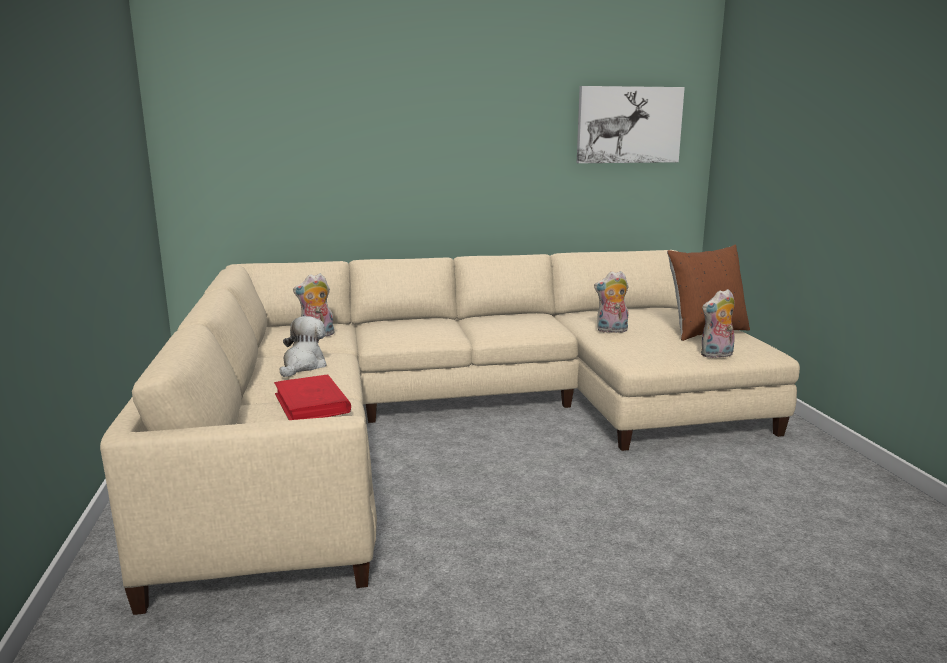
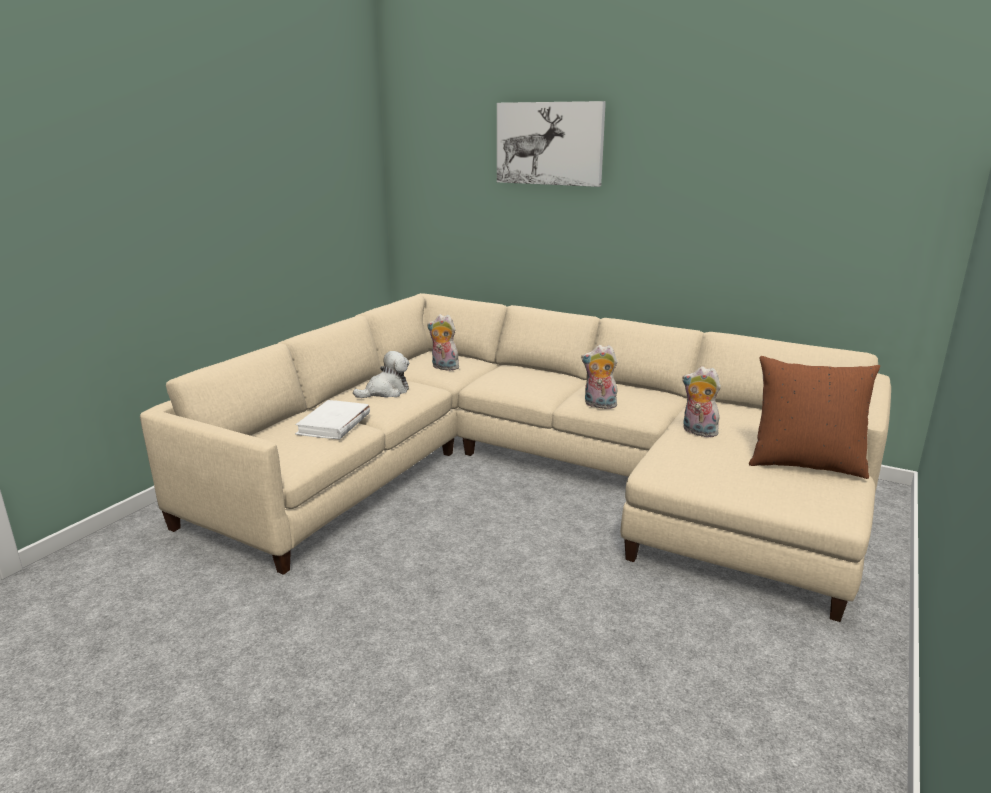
camera: 40 degrees right, 5 degrees up
red book [274,374,351,420] -> white book [295,400,370,439]
picture [577,86,685,163] -> picture moved to [497,101,606,187]
plush toy [701,289,735,358] -> plush toy moved to [581,345,618,409]

